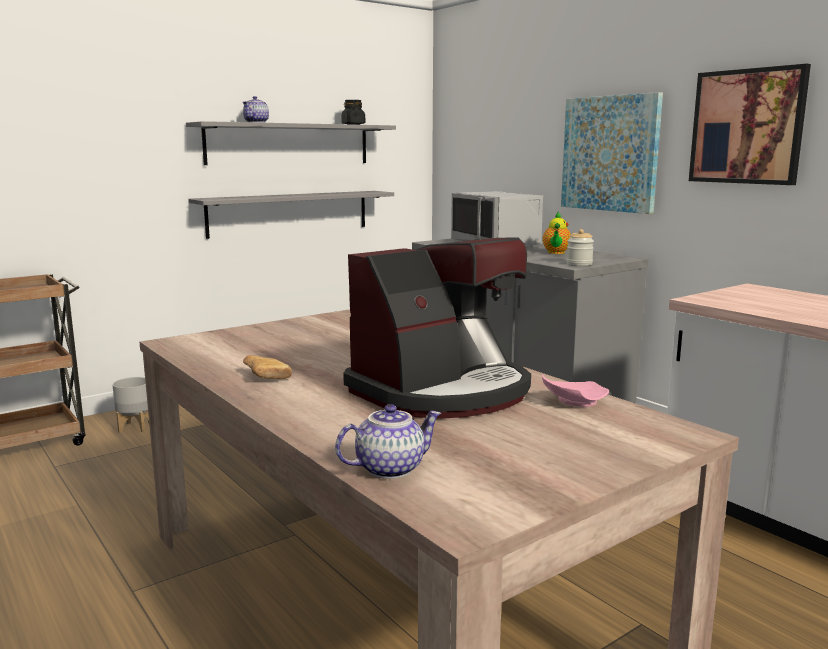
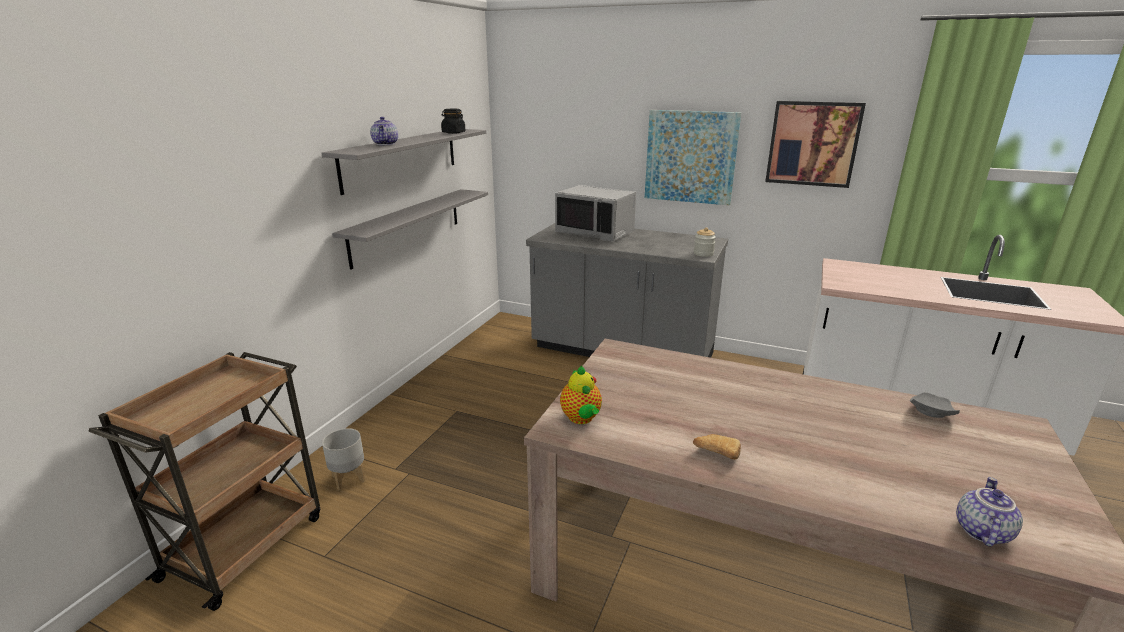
camera: 30 degrees left, 10 degrees up
coffee machine [343,238,531,419] -> none
pink plate [542,374,609,407] -> grey plate [910,392,960,418]
teapot [543,212,571,254] -> teapot moved to [560,366,602,424]

